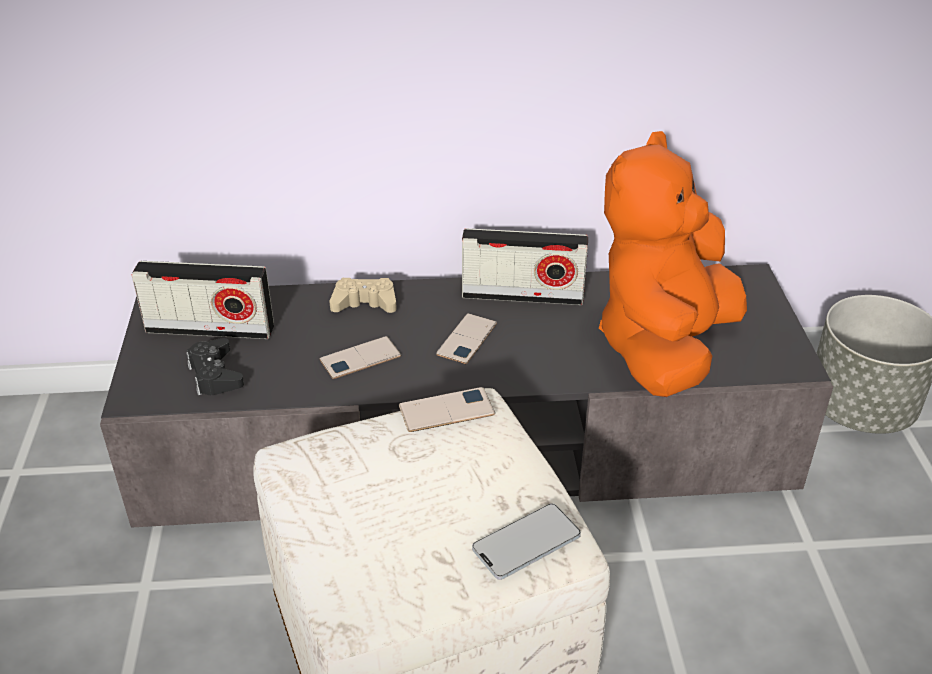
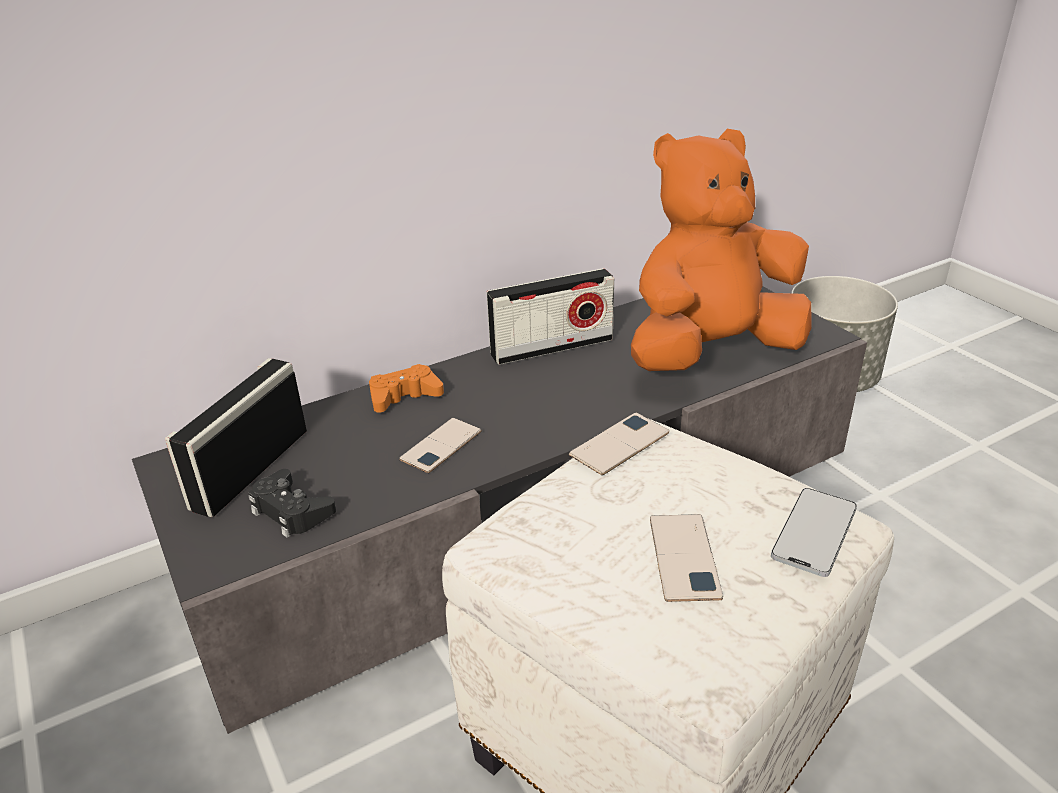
camera: 25 degrees left, 5 degrees down
radio [132,261,274,339] -> radio turned 135 degrees clockwise [165,358,307,517]
beige game controller [329,278,397,313] -> orange game controller [369,364,444,412]
phone [436,313,497,364] -> phone moved to [650,514,723,602]
orange plush toy [599,131,747,397] -> orange plush toy turned 60 degrees clockwise [631,129,812,371]

